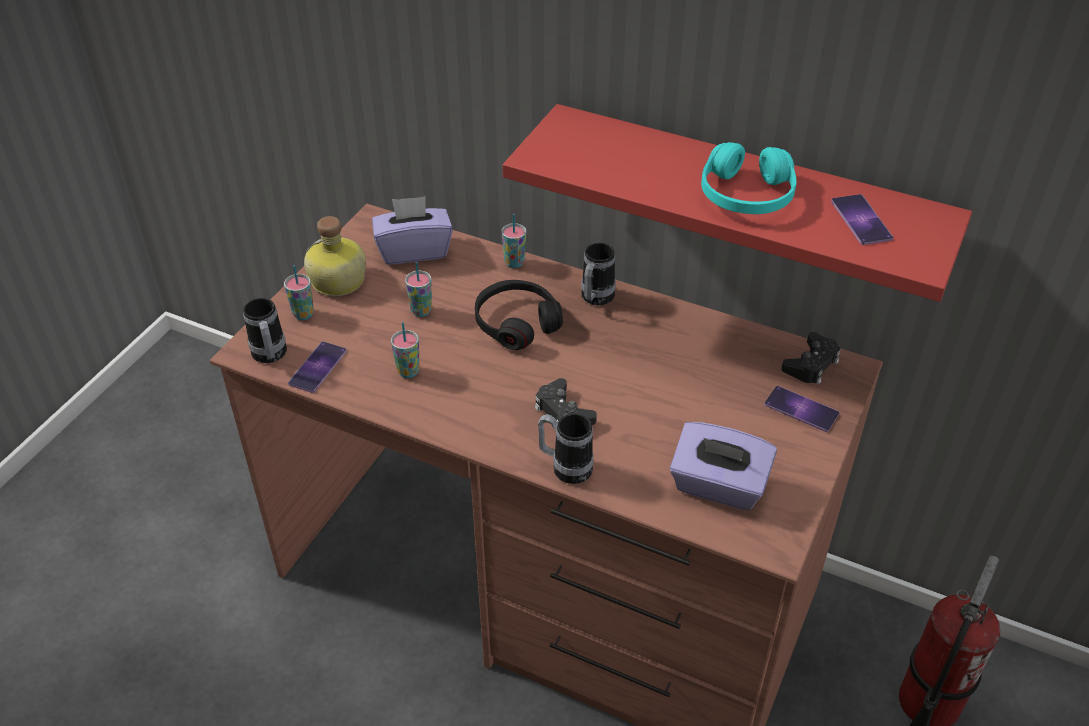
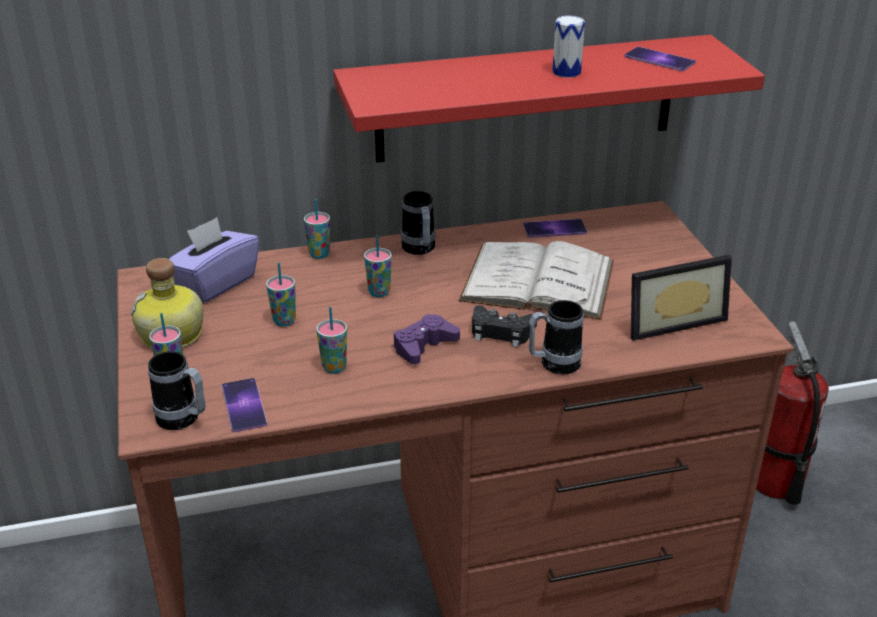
camera: 40 degrees left, 10 degrees down
black headphones [475,280,563,350] -> cup [364,235,392,297]
purple tissue box [670,422,777,510] -> picture frame [631,255,732,341]
turquoise headphones [701,142,797,214] -> can [552,15,585,78]
phone [764,386,839,432] -> phone moved to [523,219,587,238]
black game controller [781,332,841,385] -> none
none -> purple game controller [394,314,460,364]
none -> white book [459,241,614,320]

